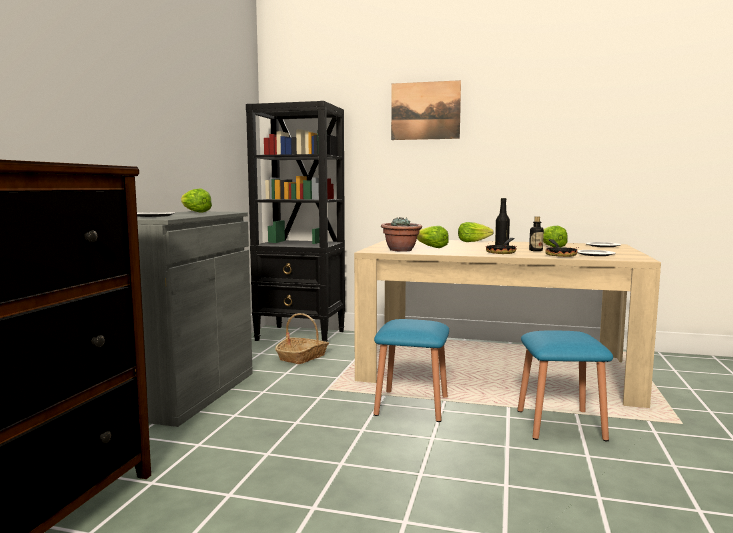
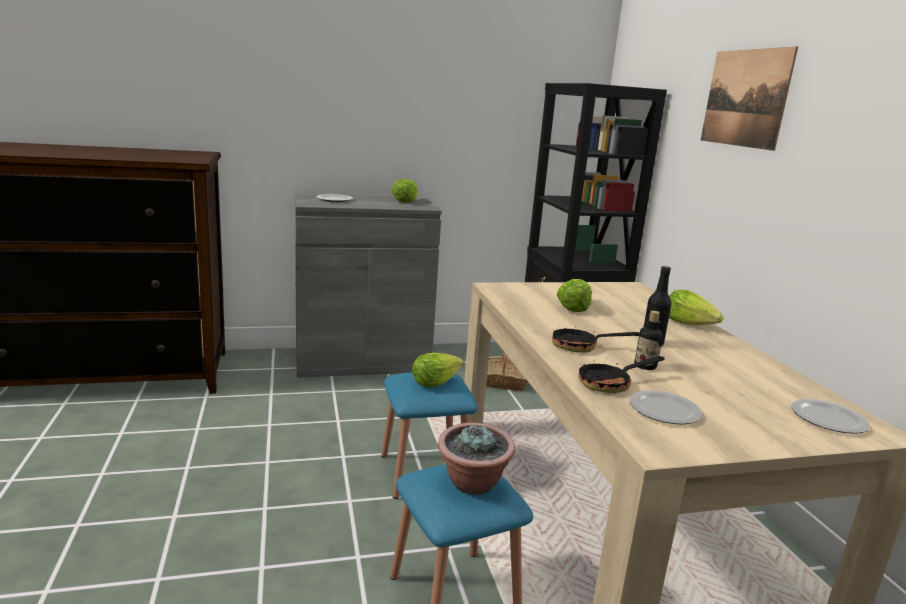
camera: 60 degrees right, 10 degrees up
potted plant [381,217,422,252] -> potted plant moved to [438,423,515,495]
lettuce [543,226,568,247] -> lettuce moved to [412,353,463,387]

